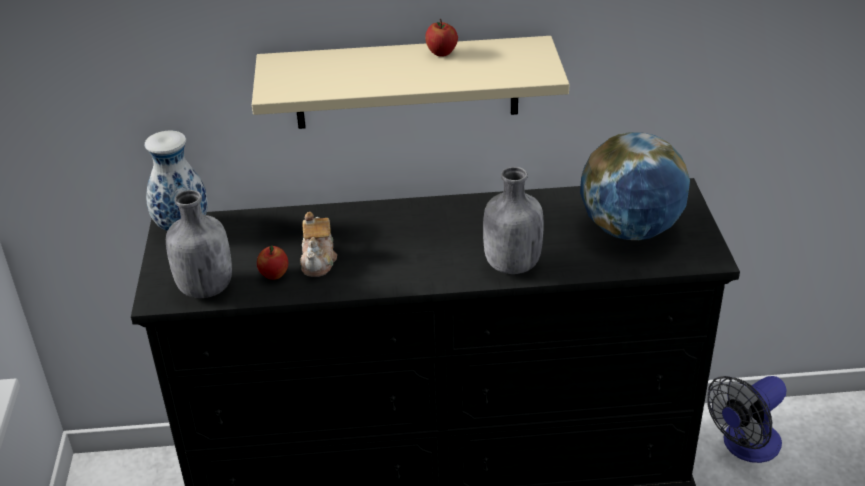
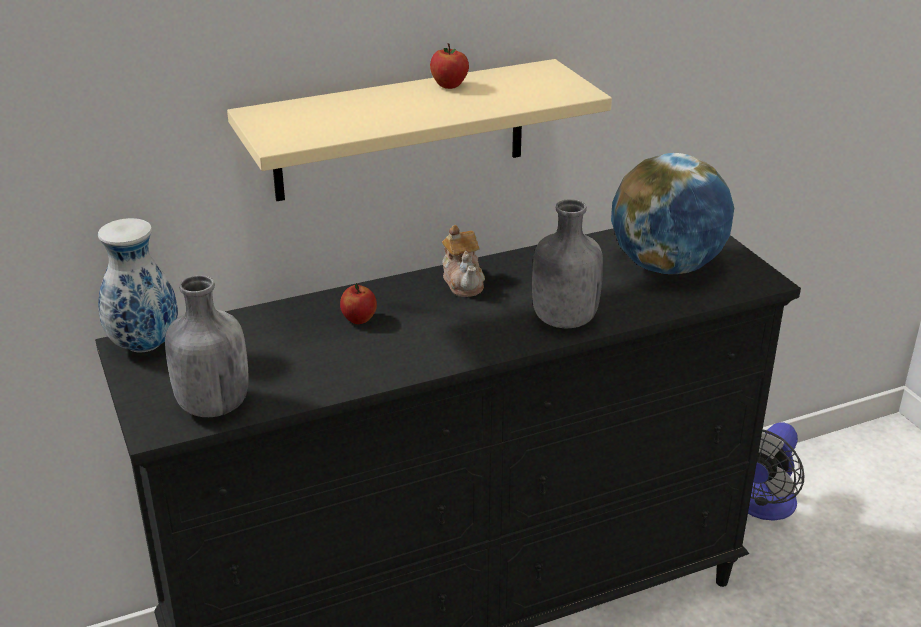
camera: 20 degrees left, 5 degrees down
apple [257,245,288,280] -> apple moved to [340,283,377,324]
teapot [300,212,337,277] -> teapot moved to [442,225,485,297]

